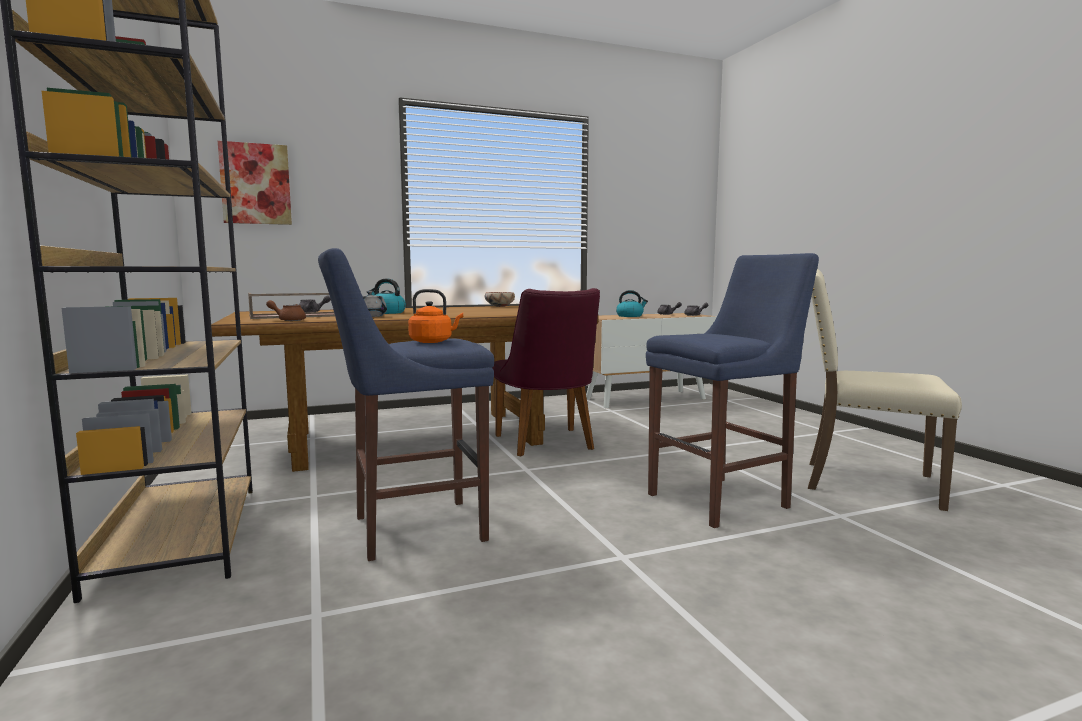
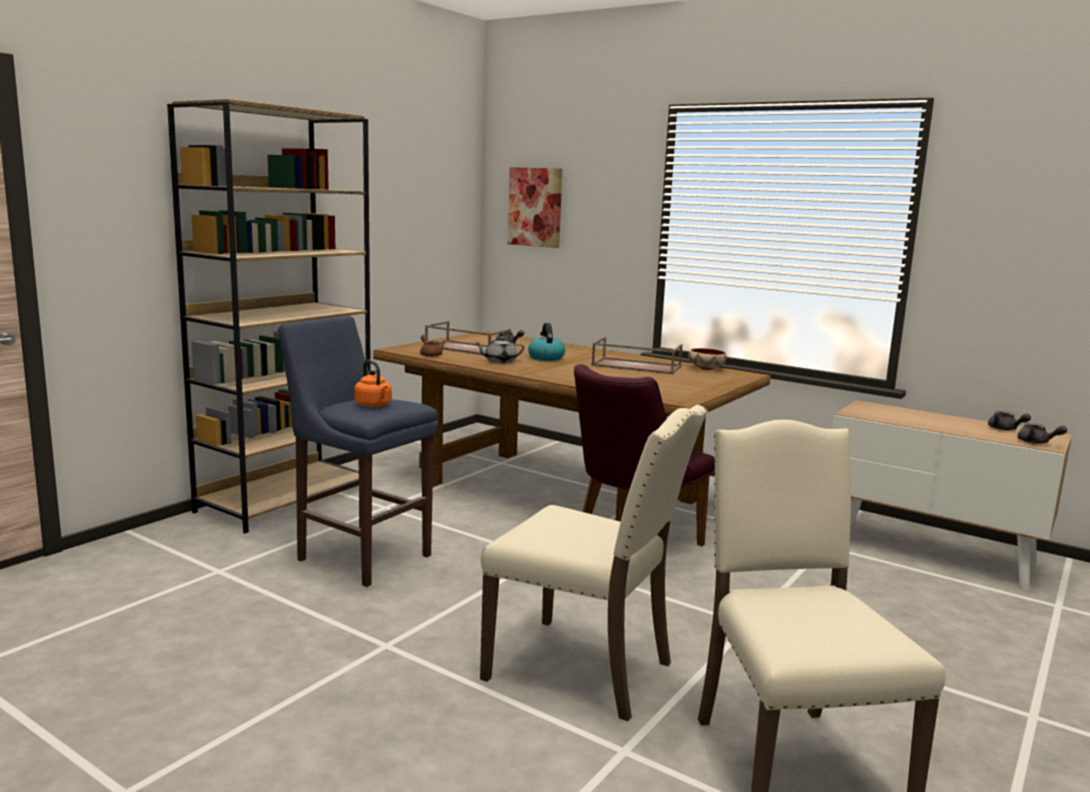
camera: 55 degrees right, 5 degrees up
kettle [616,290,648,317] -> none
blue stool [646,253,819,528] -> beige chair [480,405,708,721]
none -> brown tray [591,337,683,374]

